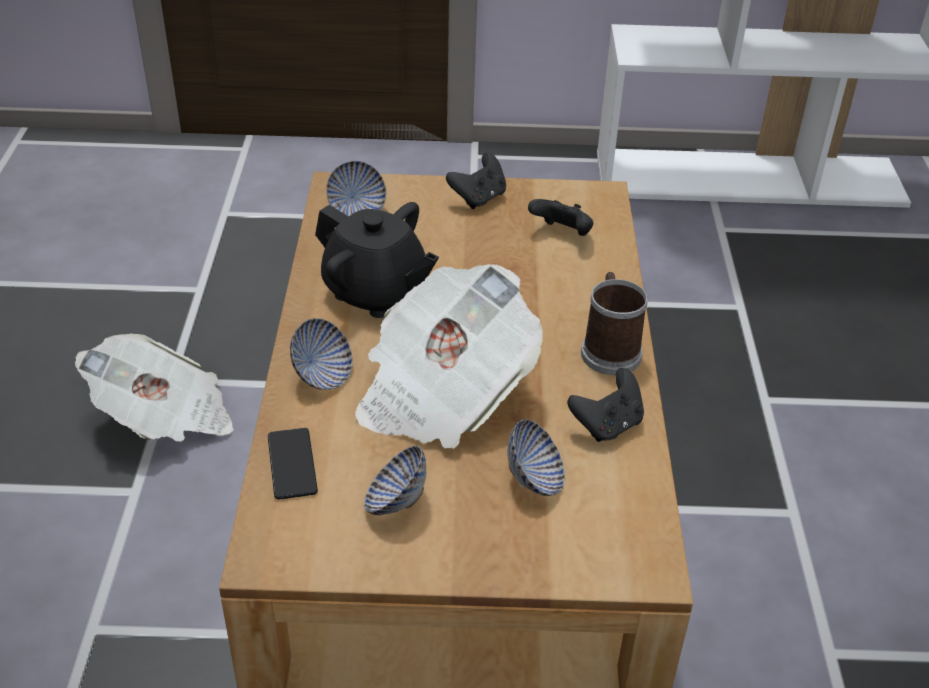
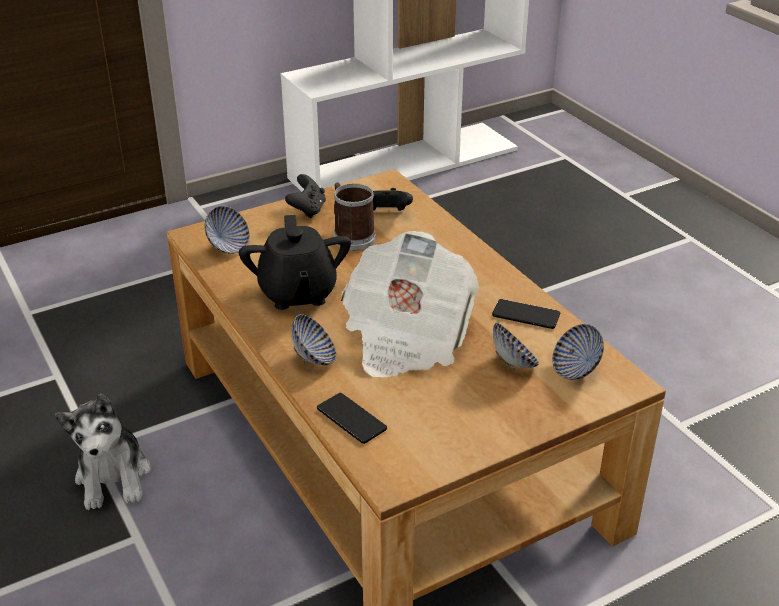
camera: 30 degrees left, 5 degrees down
newspaper [75,334,234,442] -> plush toy [55,394,151,510]
black teapot [315,202,439,318] -> black teapot turned 75 degrees clockwise [239,215,351,310]
bowl [364,446,426,515] -> bowl moved to [552,324,604,380]
black game controller [567,368,644,442] -> phone [492,299,560,329]
mug [581,272,648,375] -> mug moved to [333,183,376,250]

